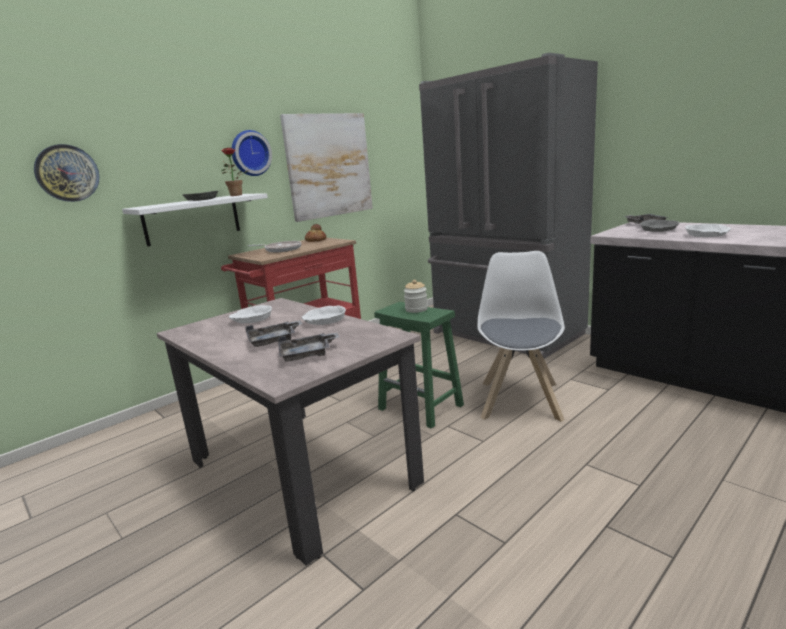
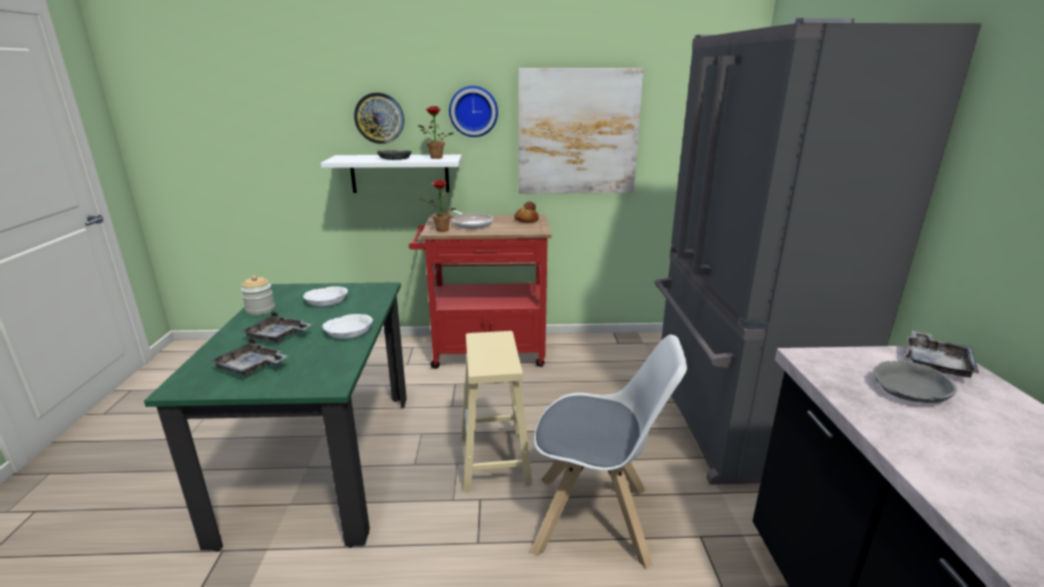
camera: 40 degrees right, 5 degrees up
wall clock [34,144,100,202] -> wall clock moved to [354,93,404,144]
beige dining table [157,298,424,566] -> green dining table [144,282,407,552]
green stool [374,302,464,429] -> beige stool [462,331,533,491]
jar [404,280,428,313] -> jar moved to [241,275,275,315]
chair [477,251,565,422] -> chair turned 45 degrees clockwise [530,335,687,569]
white bowl [685,224,731,237] -> none
none -> potted plant [421,180,456,232]

